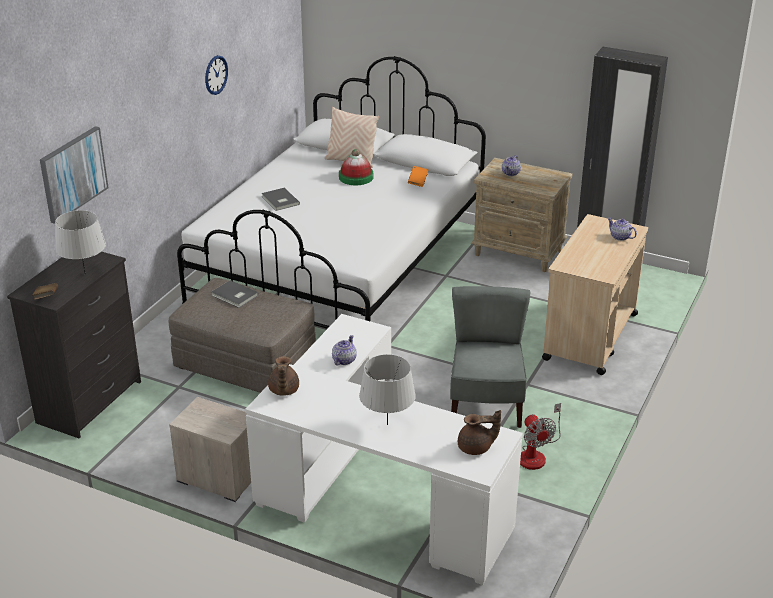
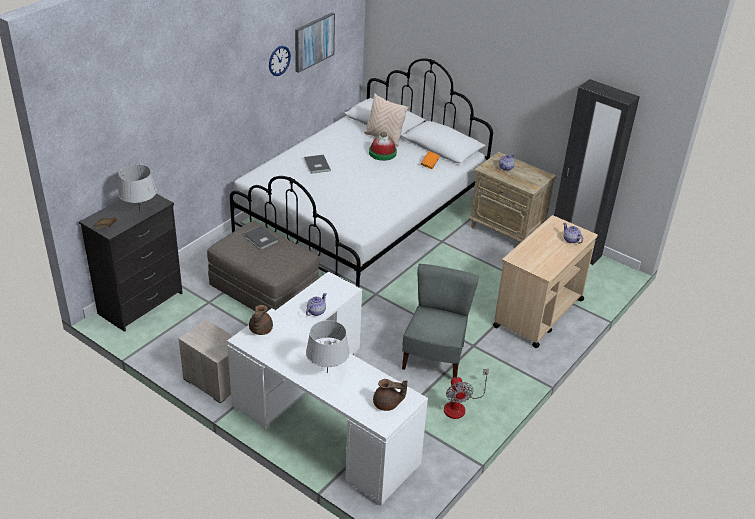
camera: 10 degrees right, 5 degrees up
picture [40,126,109,224] -> picture moved to [295,12,335,73]

